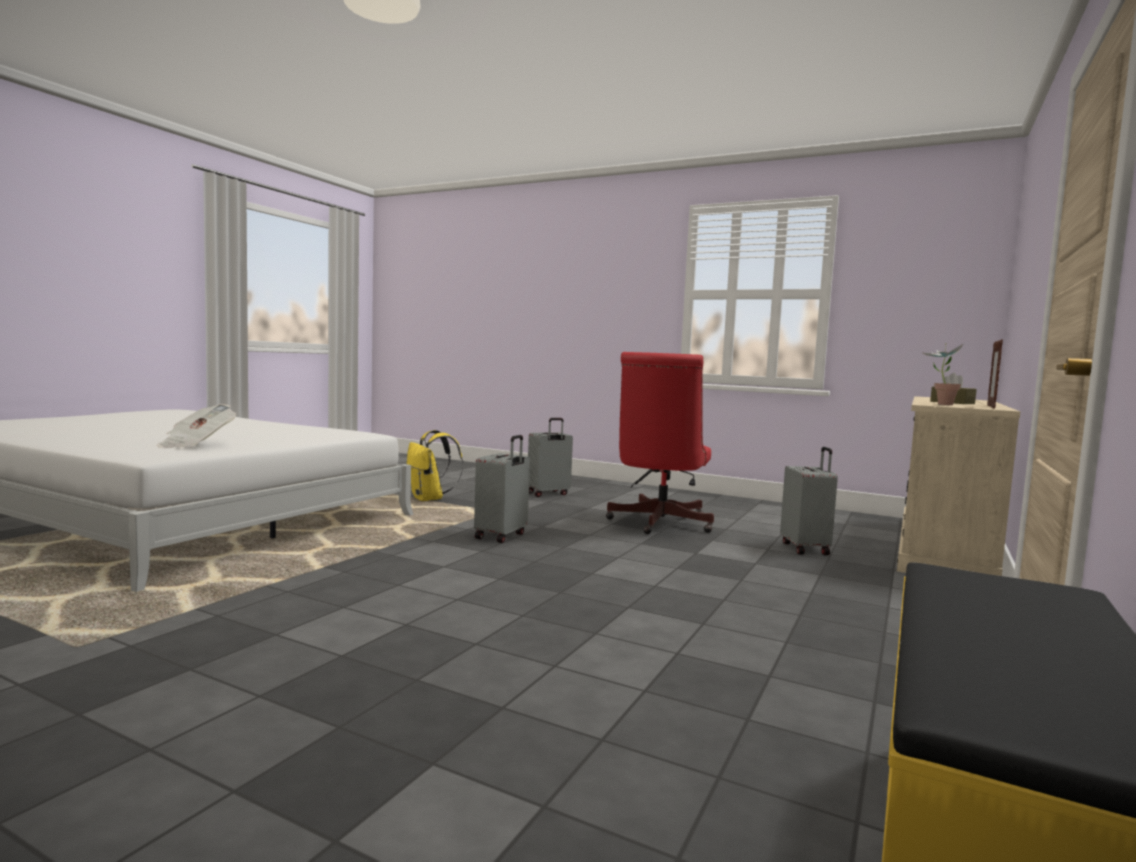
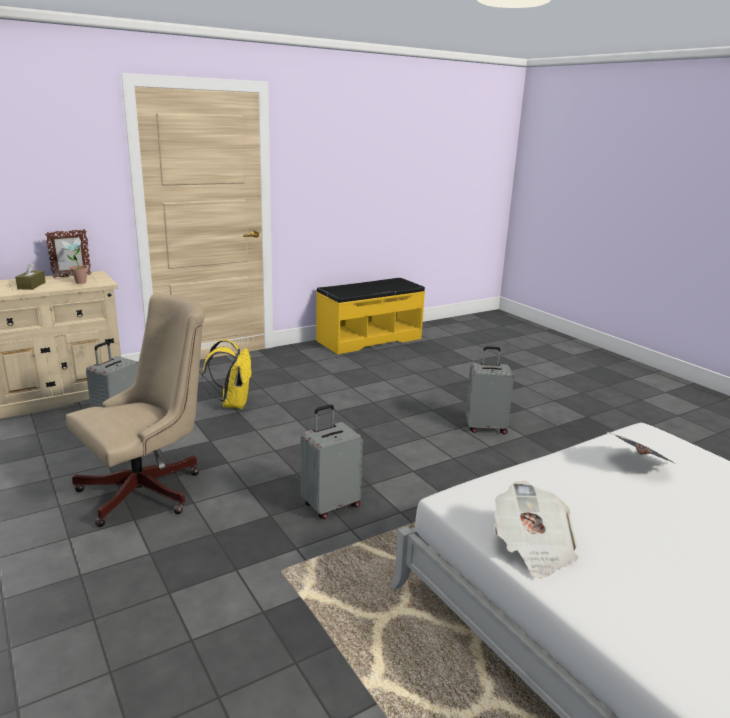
camera: 150 degrees left, 15 degrees up
yellow backpack [407,430,463,501] -> yellow backpack moved to [202,339,253,409]
grey suitcase [528,418,573,497] -> grey suitcase moved to [465,346,514,434]
red office chair [606,352,714,534] -> beige office chair [66,293,205,527]
none -> newspaper [494,481,578,579]

